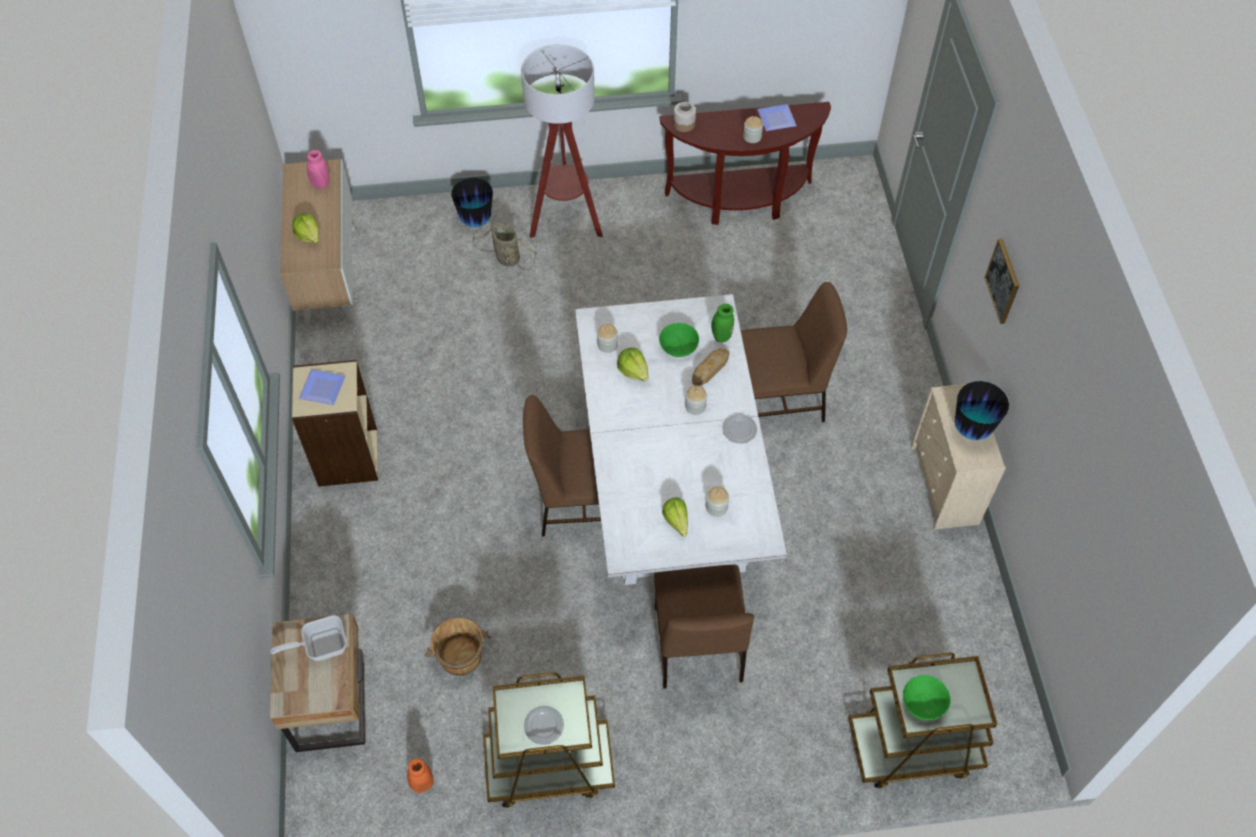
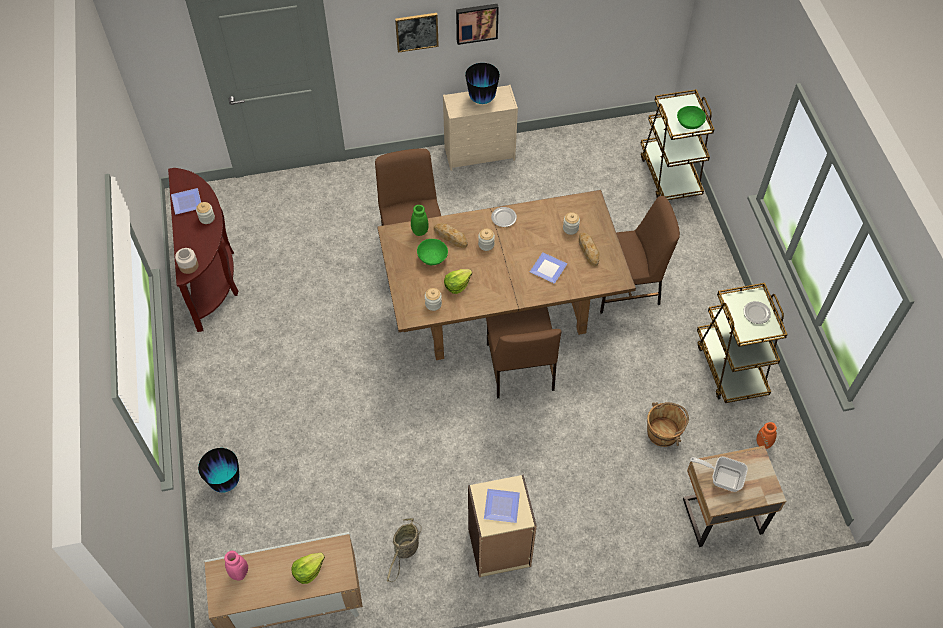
camera: 95 degrees left, 0 degrees up
frying pan [270,615,346,661] -> frying pan turned 135 degrees clockwise [690,456,748,492]
basket [473,223,537,270] -> basket moved to [387,518,422,582]
floor lamp [521,44,603,238] -> none
white dining table [575,294,787,585] -> brown dining table [377,190,636,360]
lettuce [662,498,688,537] -> bread [579,233,599,266]
none -> picture [456,4,499,45]
none -> plate [530,252,567,283]

